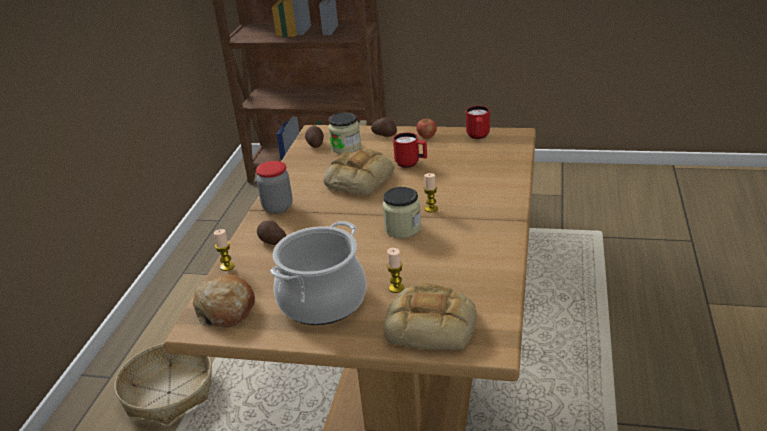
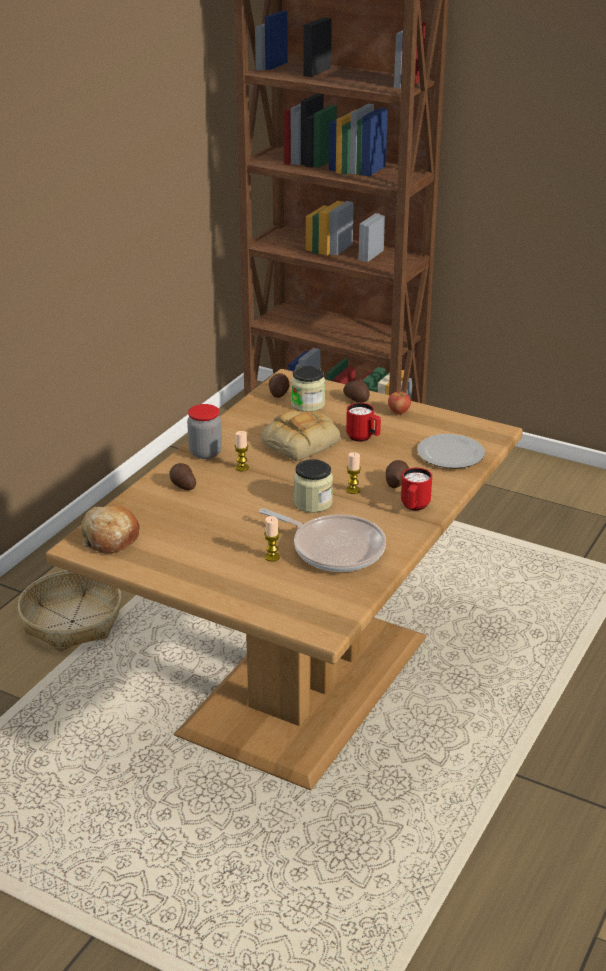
camera: 15 degrees right, 0 degrees up
candle [214,229,234,271] -> candle moved to [235,431,249,471]
cooking pot [270,221,366,325] -> none
bread [384,283,477,351] -> none
red mug [466,106,490,139] -> red mug moved to [401,468,432,510]
none -> frying pan [259,508,386,572]
none -> potato [386,460,409,488]
none -> plate [417,434,485,468]

